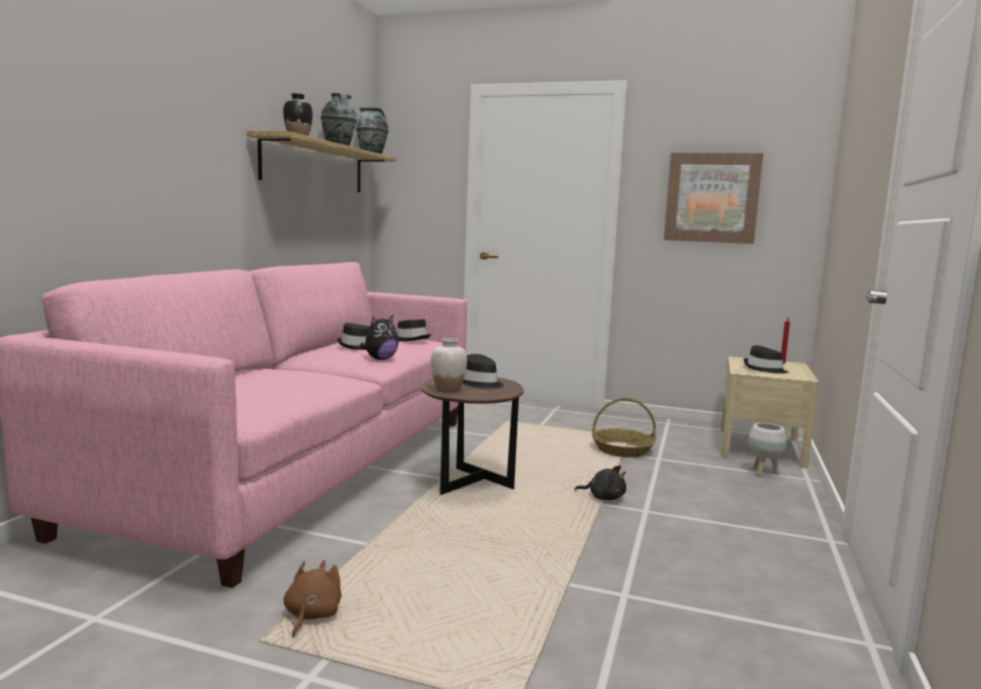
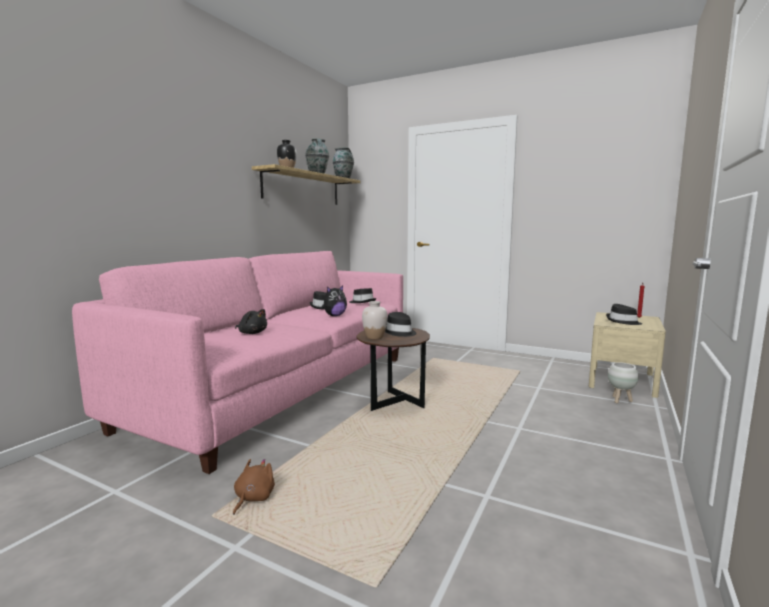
camera: 10 degrees right, 0 degrees up
black plush toy [575,466,626,500] -> black plush toy moved to [235,309,267,334]
basket [592,398,656,457] -> none
picture [664,153,763,244] -> none

